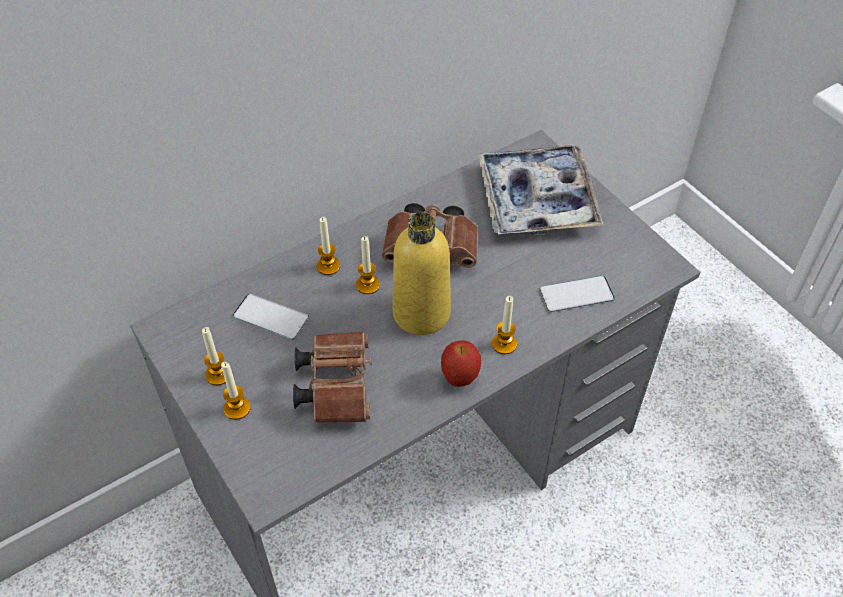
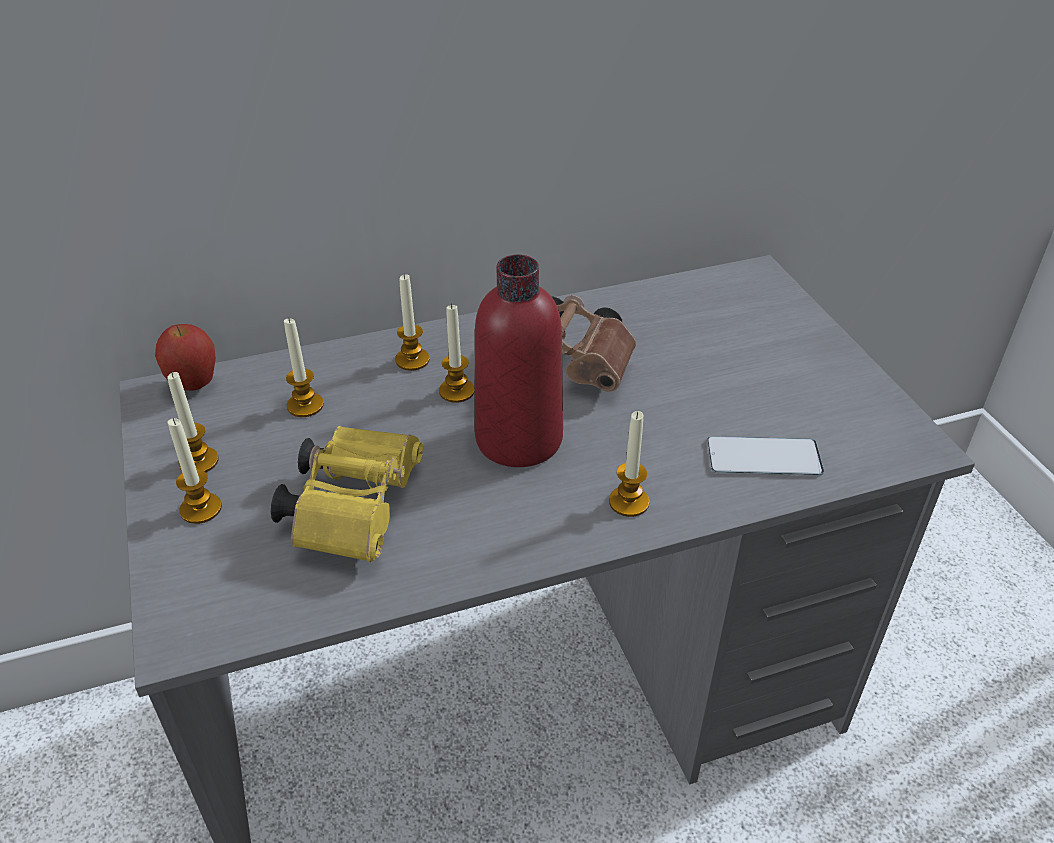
camera: 15 degrees right, 10 degrees down
phone [232,294,309,340] -> candle [284,317,324,417]
brown binoculars [293,331,372,423] -> yellow binoculars [271,426,423,562]
yellow bottle [393,212,451,335] -> red bottle [475,255,563,467]
apple [441,340,481,387] -> apple moved to [155,324,216,391]
tray [478,145,603,235] -> none

